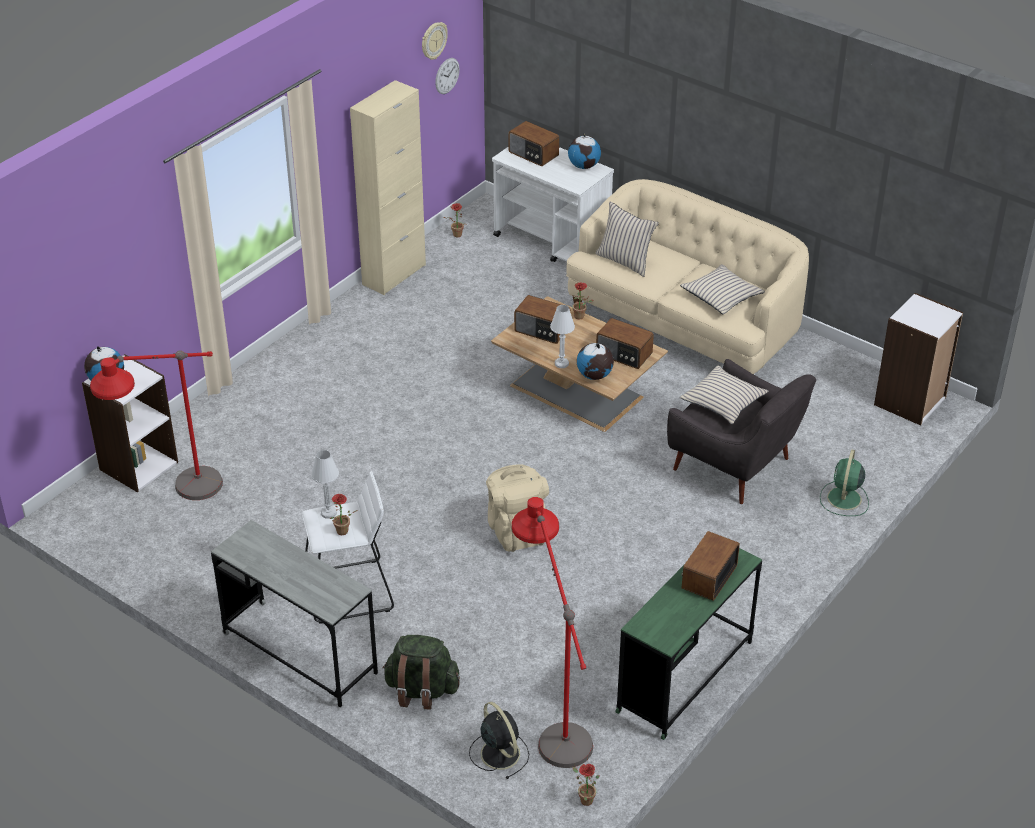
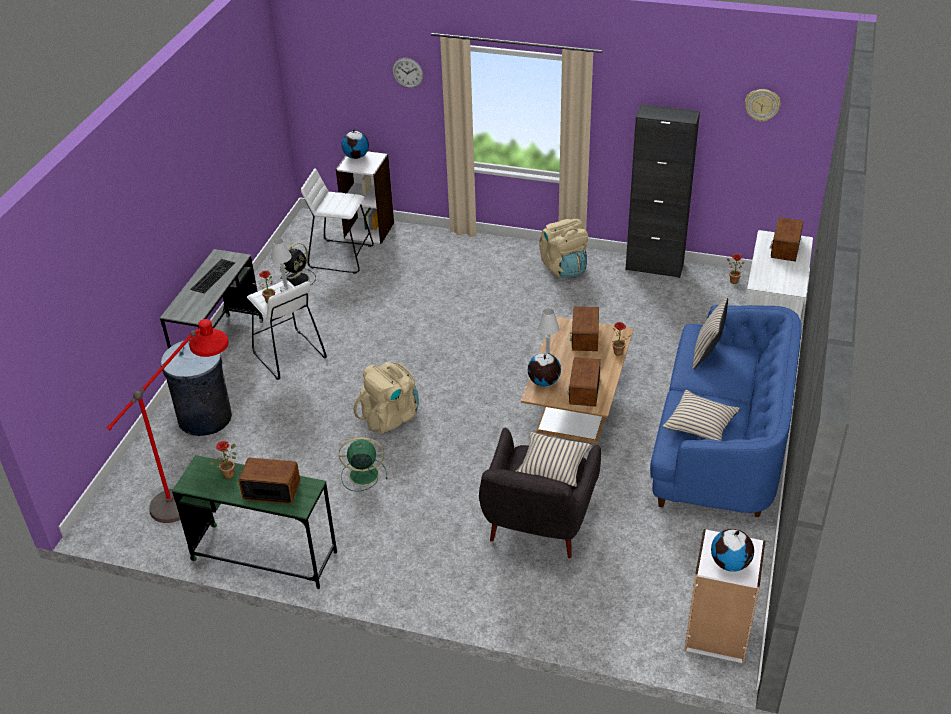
camera: 70 degrees right, 0 degrees up
red floor lamp [90,350,223,500] -> white stool [301,168,374,273]
beige cabinet [350,80,426,295] -> black cabinet [625,104,700,278]
green backpack [382,635,460,709] -> grey trash can [161,339,232,436]
wall clock [435,58,460,94] -> wall clock moved to [392,58,423,88]
black fan [469,702,529,779] -> black fan moved to [280,243,316,287]
beige sofa [566,179,809,374] -> blue sofa [650,305,802,517]
globe [568,133,601,169] -> globe moved to [711,529,754,572]
potted plant [573,764,600,806] -> potted plant moved to [209,441,237,479]
green fan [820,449,869,516] -> green fan moved to [339,437,388,492]
none -> keyboard [190,259,235,294]
none -> beige backpack [539,219,588,278]

